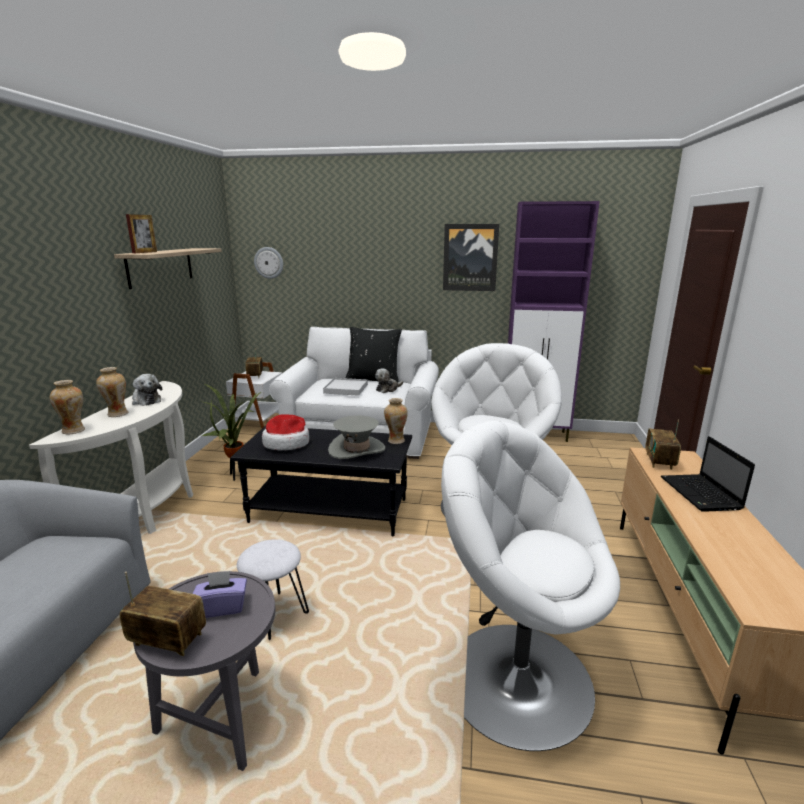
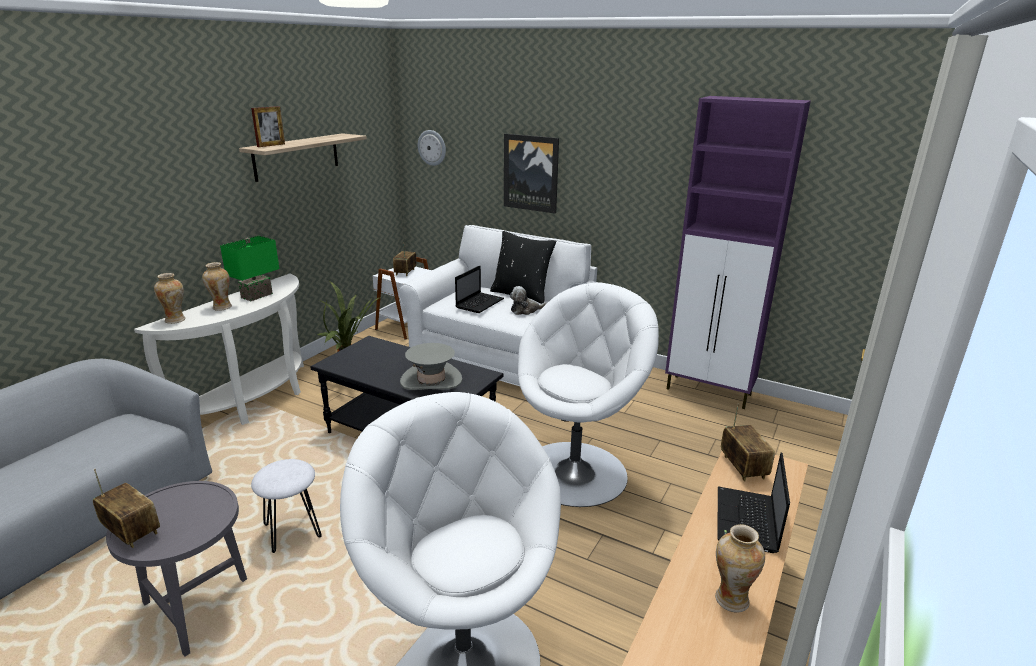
camera: 20 degrees right, 5 degrees up
plush toy [132,374,162,406] -> green table lamp [220,236,279,301]
purple tissue box [192,571,247,618] -> none
hat [262,414,309,450] -> none
white tray [323,378,368,396] -> laptop [455,265,504,313]
vase [384,398,408,444] -> vase moved to [715,524,765,613]
picture [443,224,499,291] -> picture moved to [504,134,559,214]
radio [645,419,681,470] -> radio turned 135 degrees clockwise [721,404,775,481]

